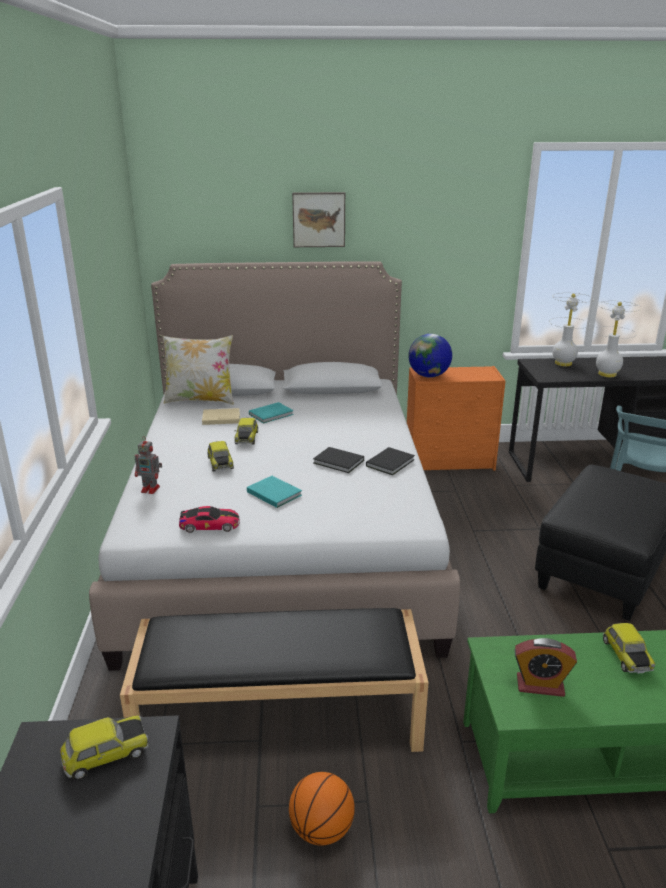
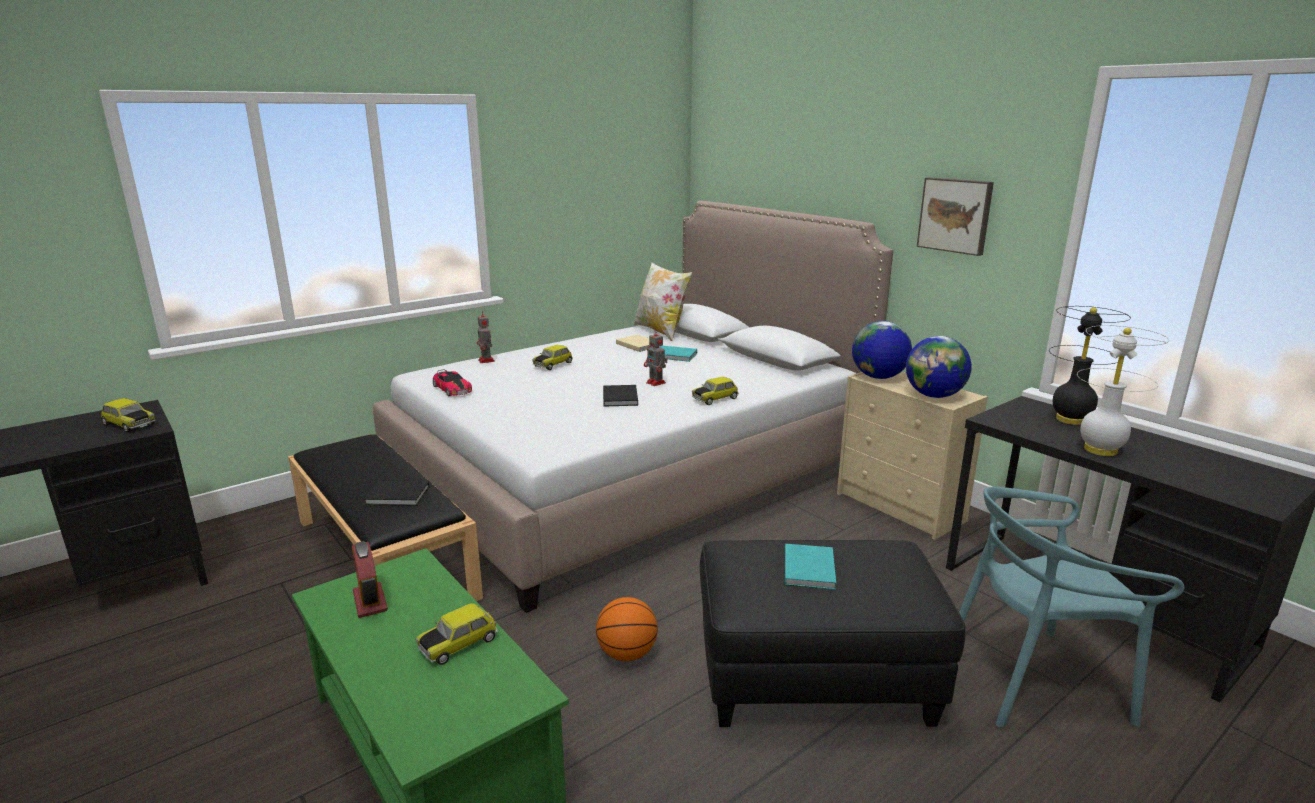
camera: 55 degrees right, 5 degrees down
toy car [234,418,258,445] -> toy car moved to [692,377,739,405]
turquoise book [247,476,302,508] -> turquoise book moved to [785,544,837,590]
basketball [289,772,355,846] -> basketball moved to [596,597,658,661]
picture [292,192,345,247] -> picture moved to [917,177,994,256]
black book [366,447,415,475] -> black book moved to [364,481,429,506]
orange dresser [407,366,506,471] -> beige dresser [837,372,988,540]
white table lamp [549,293,594,366] -> black table lamp [1049,306,1131,425]
none -> toy robot [644,329,667,386]
none -> globe [906,336,972,398]

